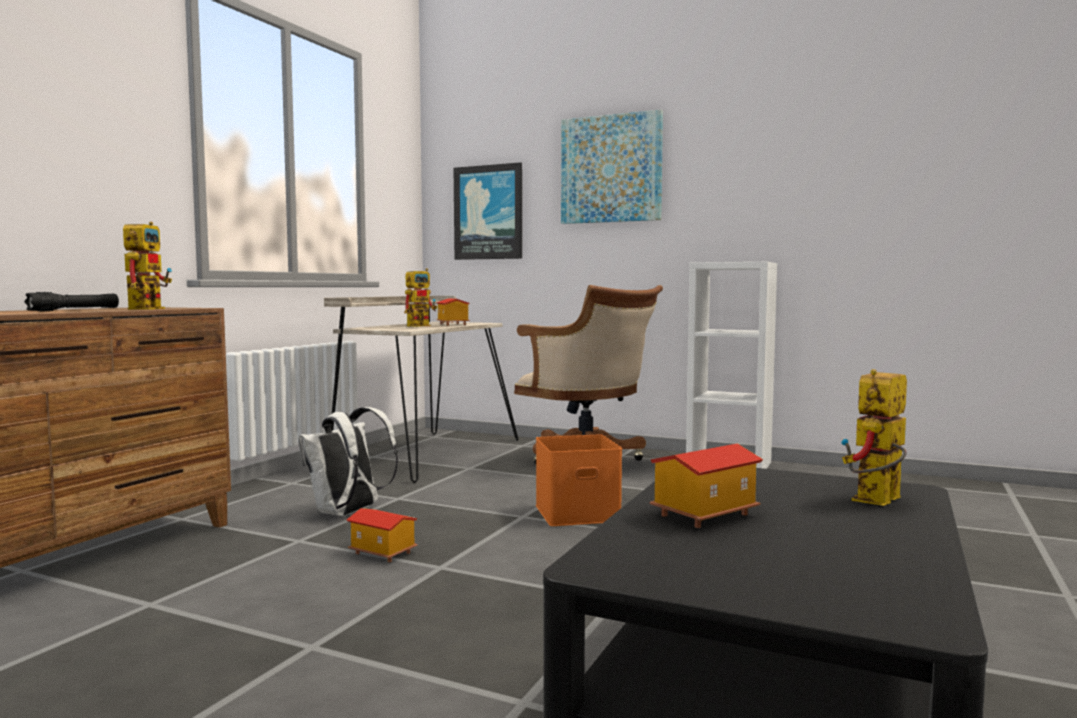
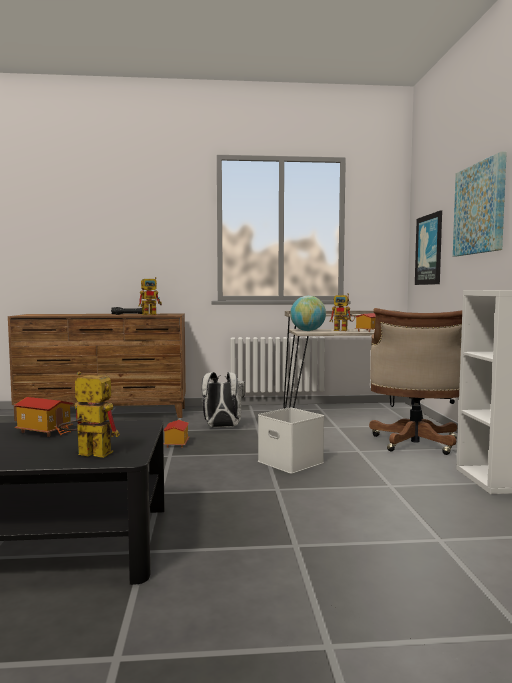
camera: 60 degrees right, 0 degrees up
orange storage box [536,434,622,526] -> white storage box [258,408,324,474]
none -> globe [290,296,326,331]

